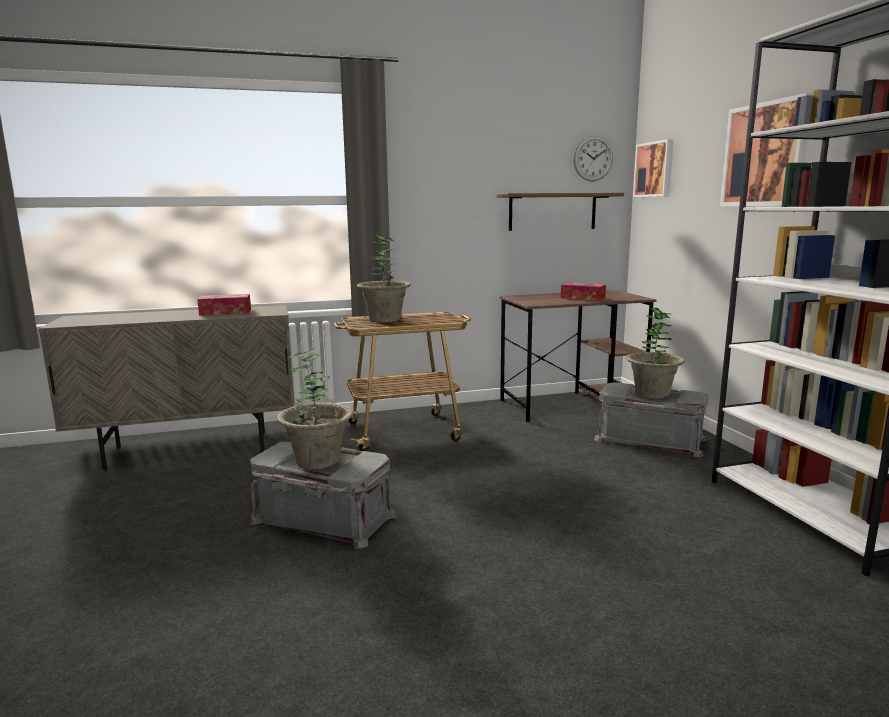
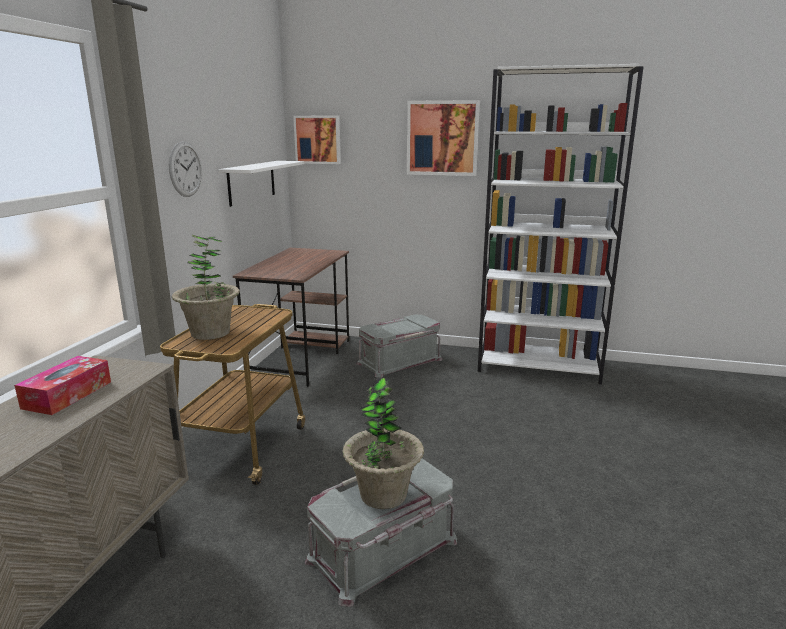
camera: 60 degrees left, 5 degrees up
brown shelf [497,193,624,231] -> white shelf [219,161,304,207]
tissue box [561,283,606,301] -> none
wall clock [573,136,613,182] -> wall clock moved to [169,141,202,197]
potted plant [626,308,685,399] -> none

